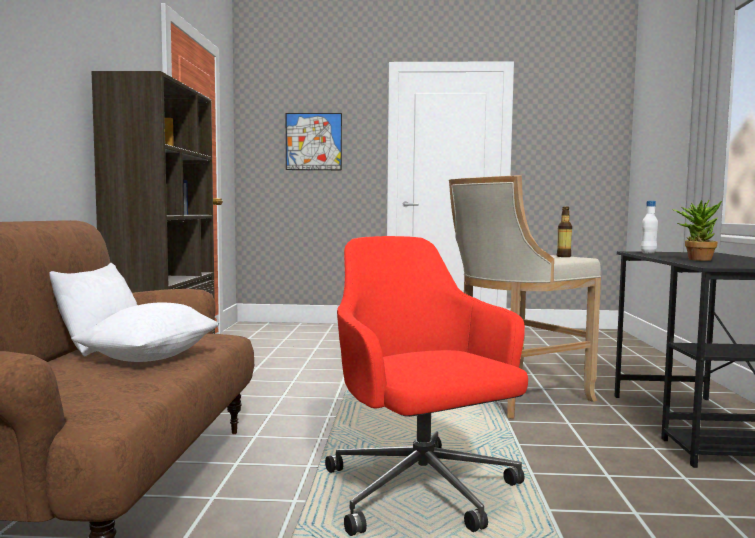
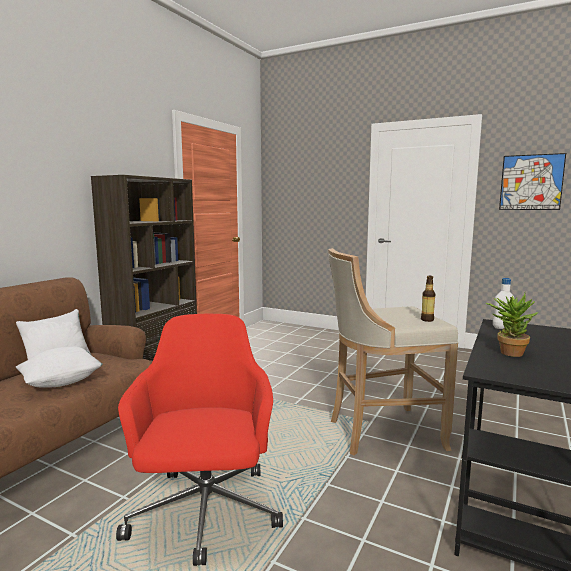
camera: 25 degrees right, 5 degrees up
picture [286,113,342,170] -> picture moved to [499,153,566,210]

